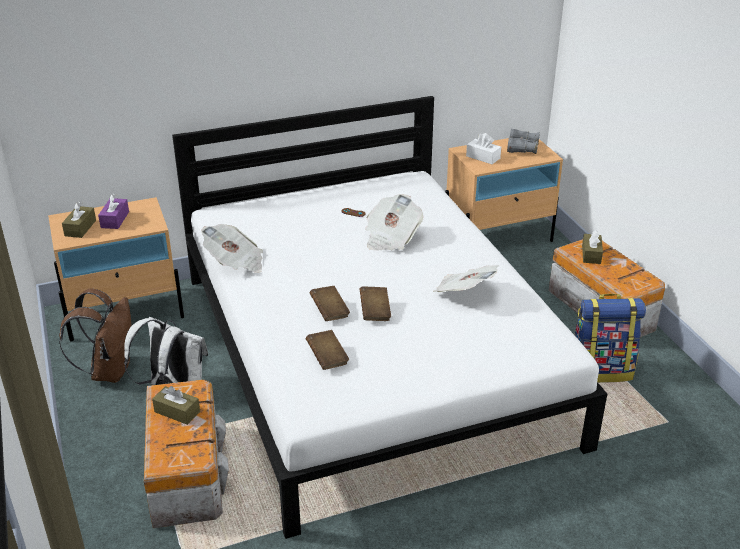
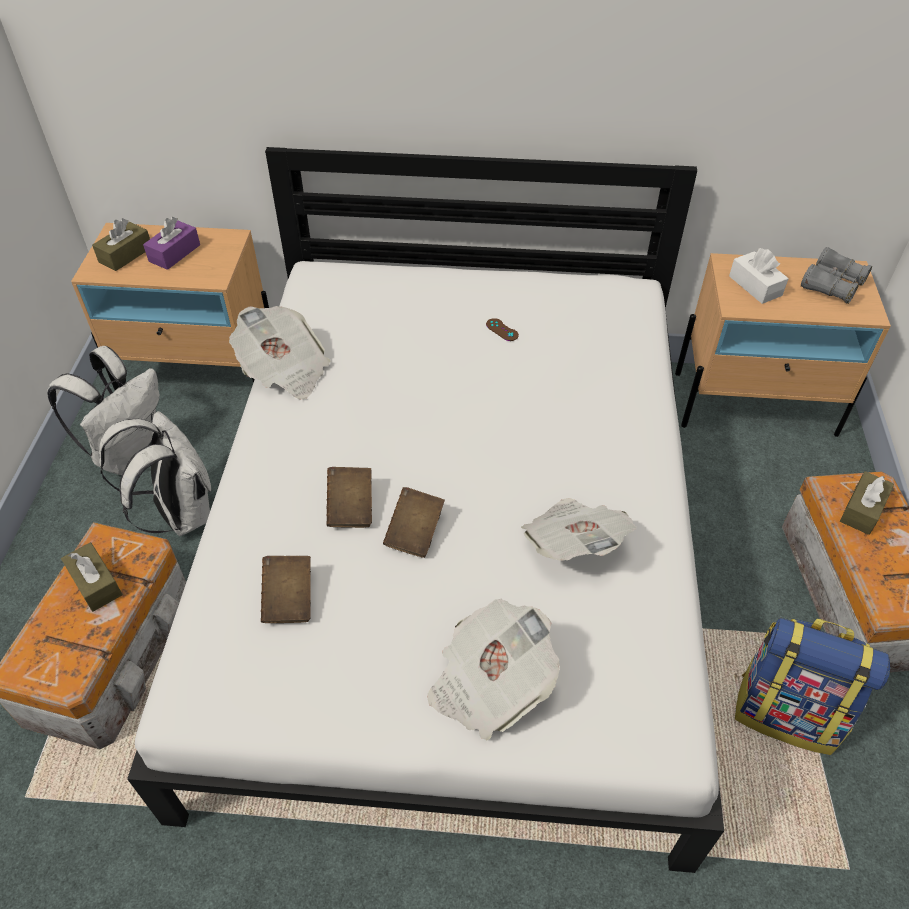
camera: 25 degrees right, 15 degrees up
brown backpack [59,289,132,383] -> white backpack [47,346,160,475]
newspaper [365,194,423,251] -> newspaper moved to [427,599,560,740]

